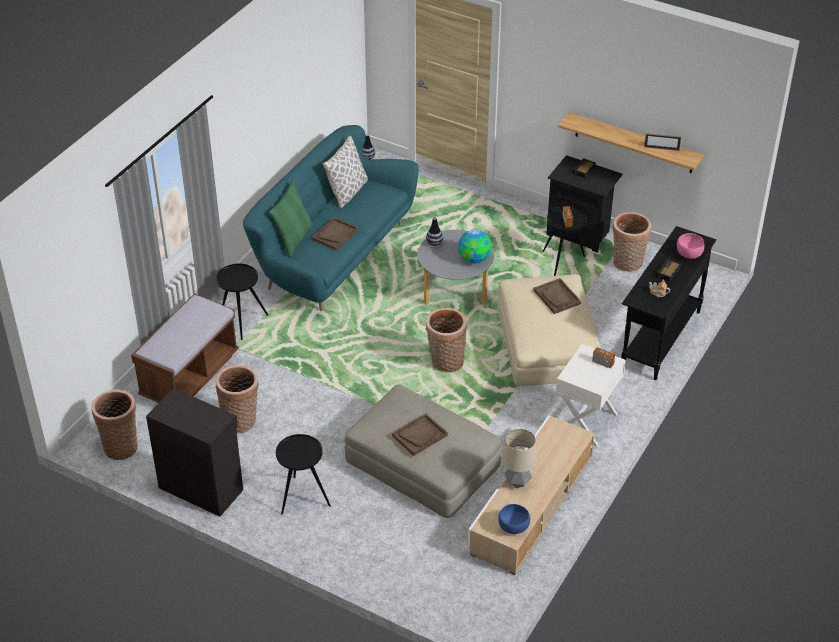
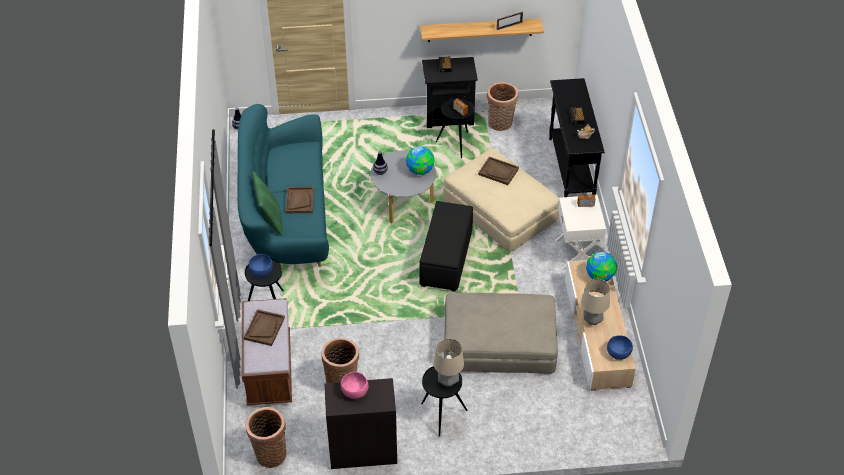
camera: 35 degrees left, 5 degrees up
pillow [323,136,368,208] -> none
brown tray [392,414,448,456] -> brown tray moved to [244,309,285,346]
basket [426,308,467,372] -> black ottoman [419,201,473,292]
pink bowl [677,233,704,259] -> pink bowl moved to [341,372,368,399]
none -> blue bowl [248,254,273,277]
none -> table lamp [434,338,464,386]
none -> globe [586,252,617,281]

